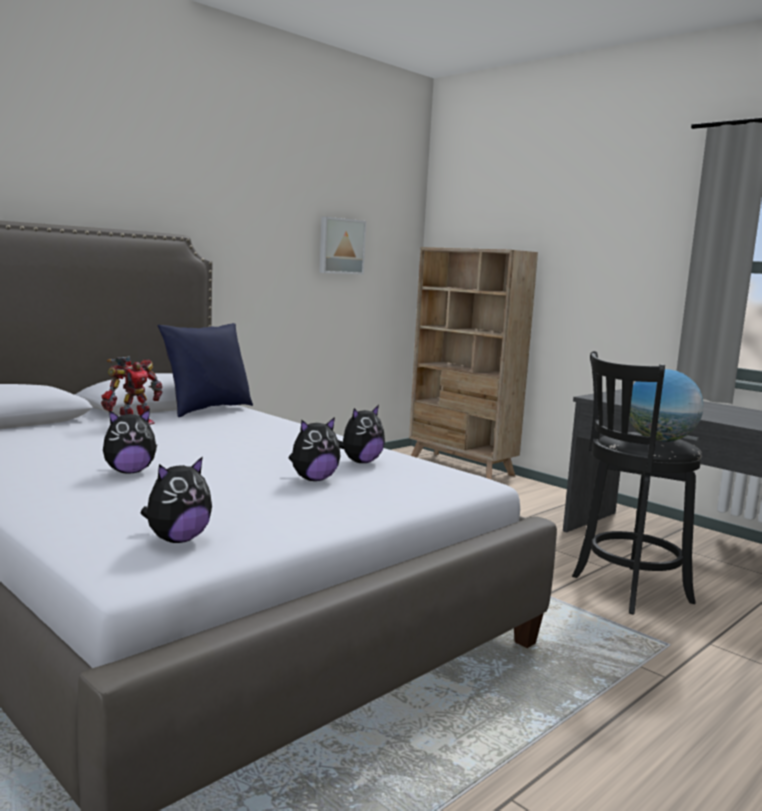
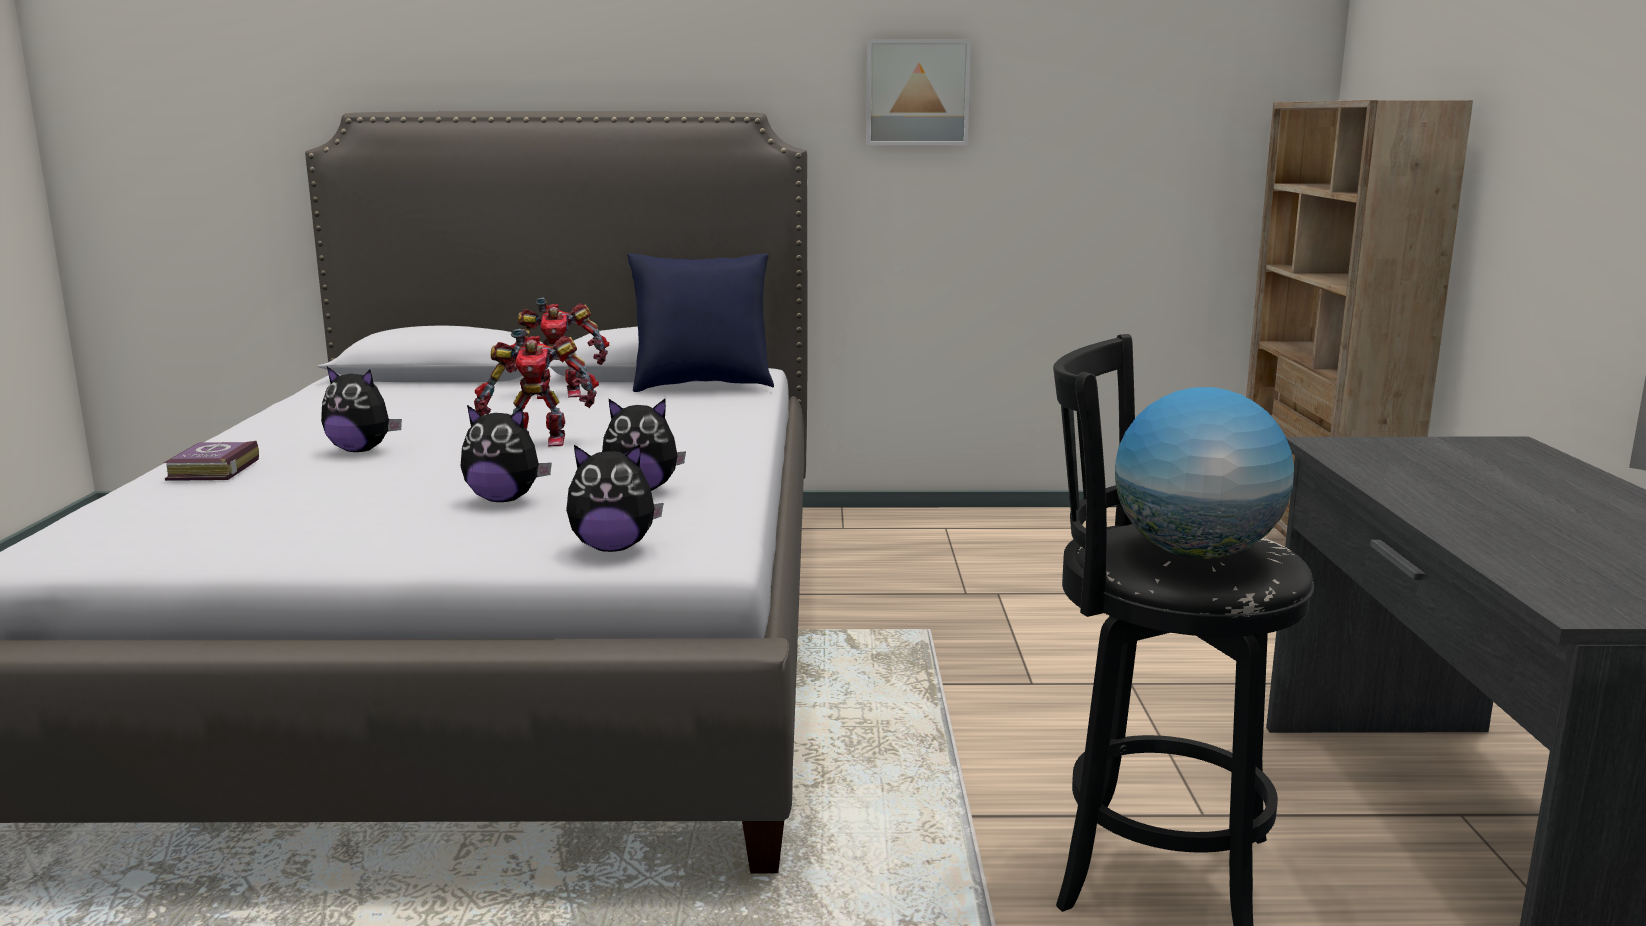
camera: 45 degrees right, 5 degrees up
plush toy [140,456,212,543] -> plush toy moved to [566,444,664,552]
picture [319,217,366,275] -> picture moved to [866,39,971,145]
none -> book [164,441,259,481]
none -> toy robot [474,329,599,446]

